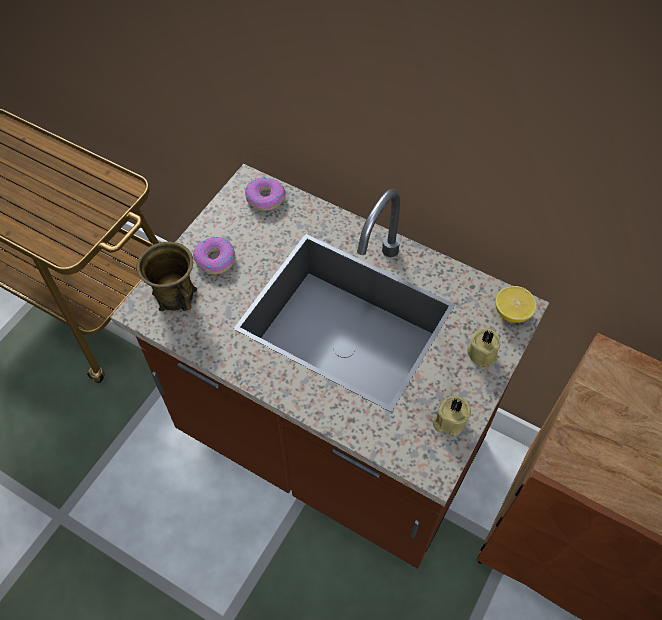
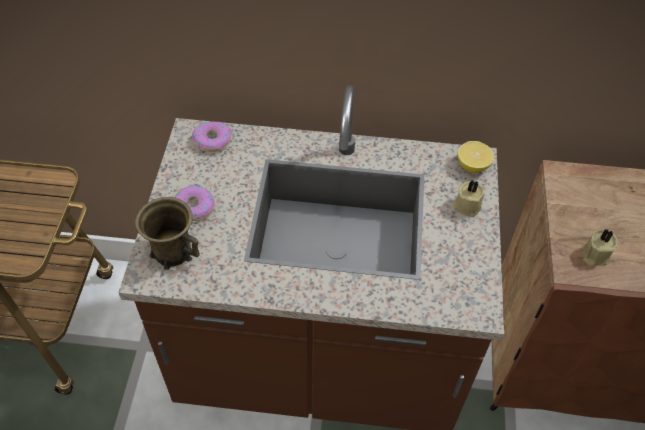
camera: 25 degrees left, 5 degrees down
beige candle [433,396,471,436] -> beige candle moved to [583,229,619,266]

